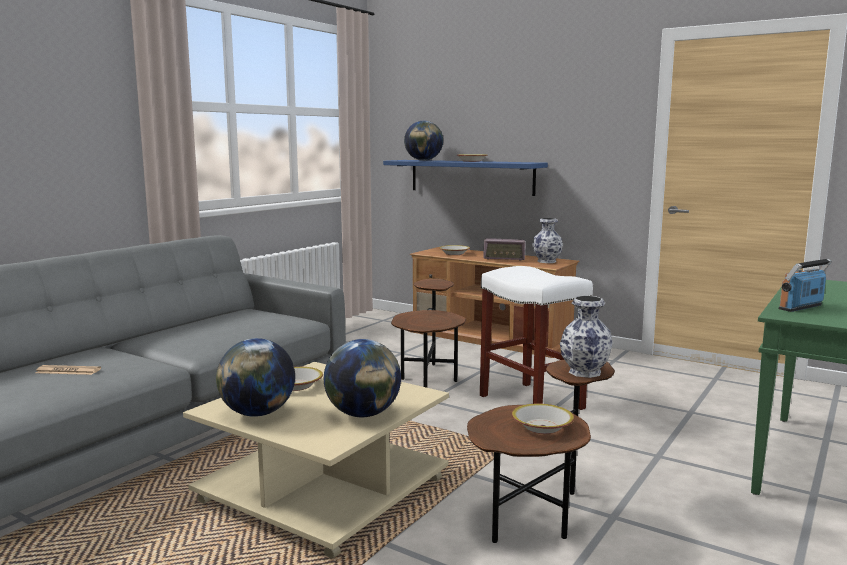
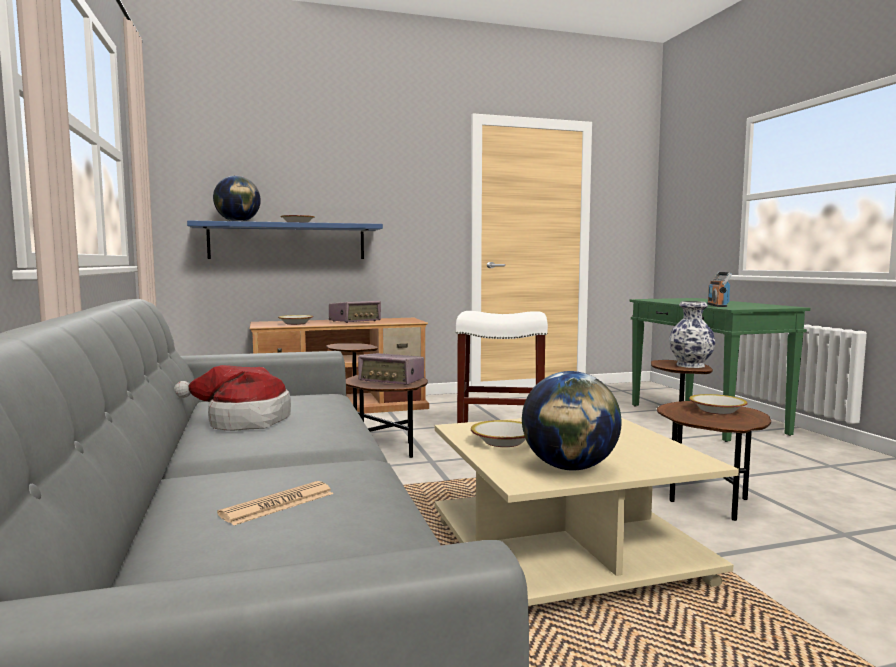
camera: 50 degrees left, 5 degrees down
globe [324,339,401,417] -> none
vase [532,218,563,263] -> none
none -> hat [174,365,291,431]
none -> radio [358,353,424,385]

